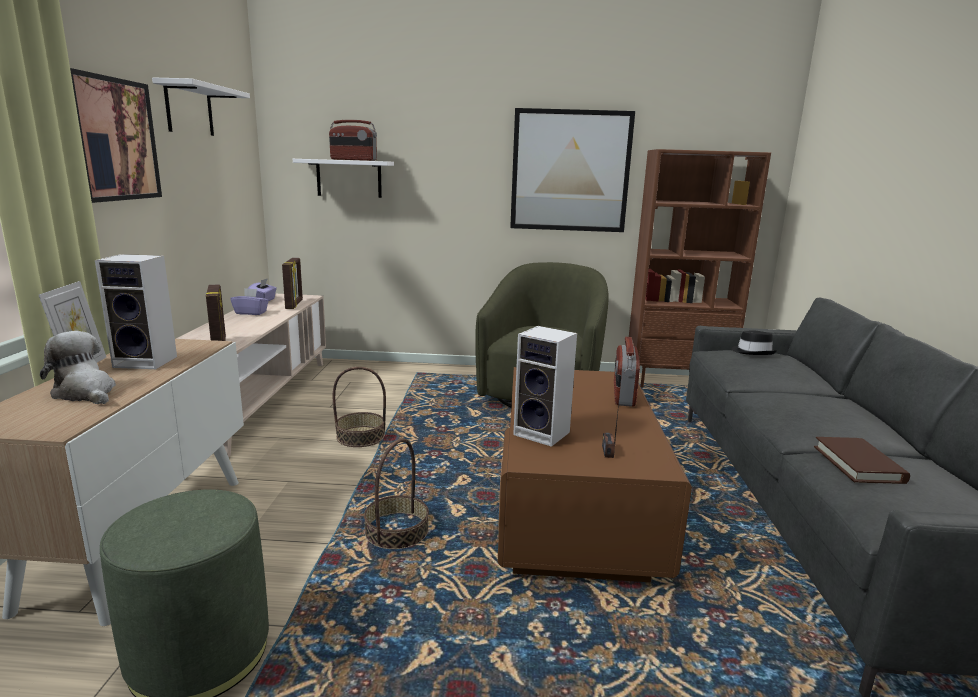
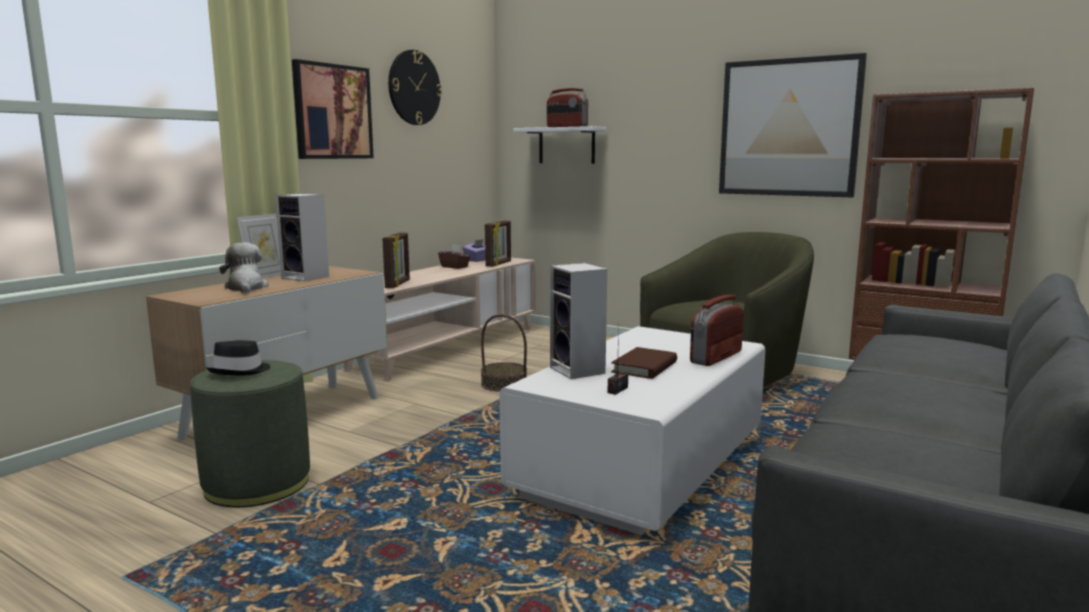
camera: 30 degrees right, 5 degrees down
white shelf [152,78,250,136] -> wall clock [388,50,442,125]
purple tissue box [230,288,269,315] -> brown tissue box [438,244,471,269]
basket [364,438,429,549] -> none
brown coffee table [498,367,692,582] -> white coffee table [500,326,766,535]
black hat [732,331,777,355] -> black hat moved to [206,340,270,376]
brown book [814,437,910,484] -> brown book moved to [611,347,677,379]

